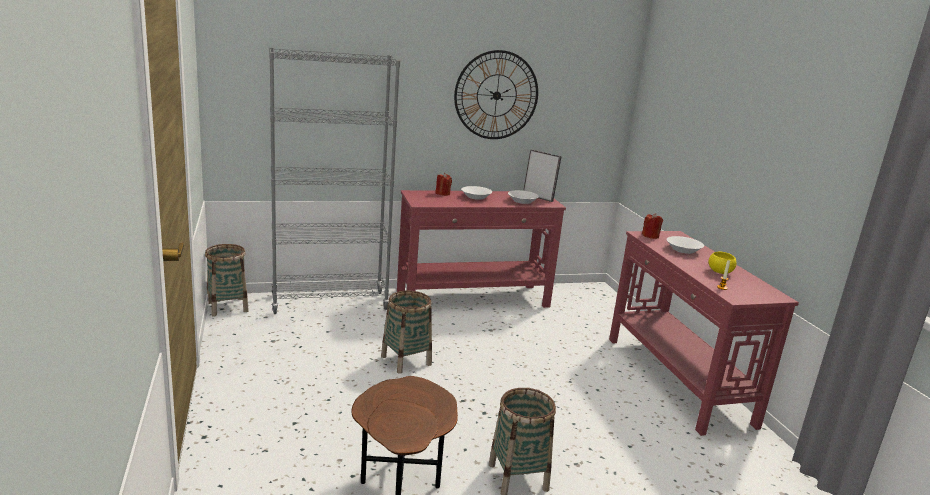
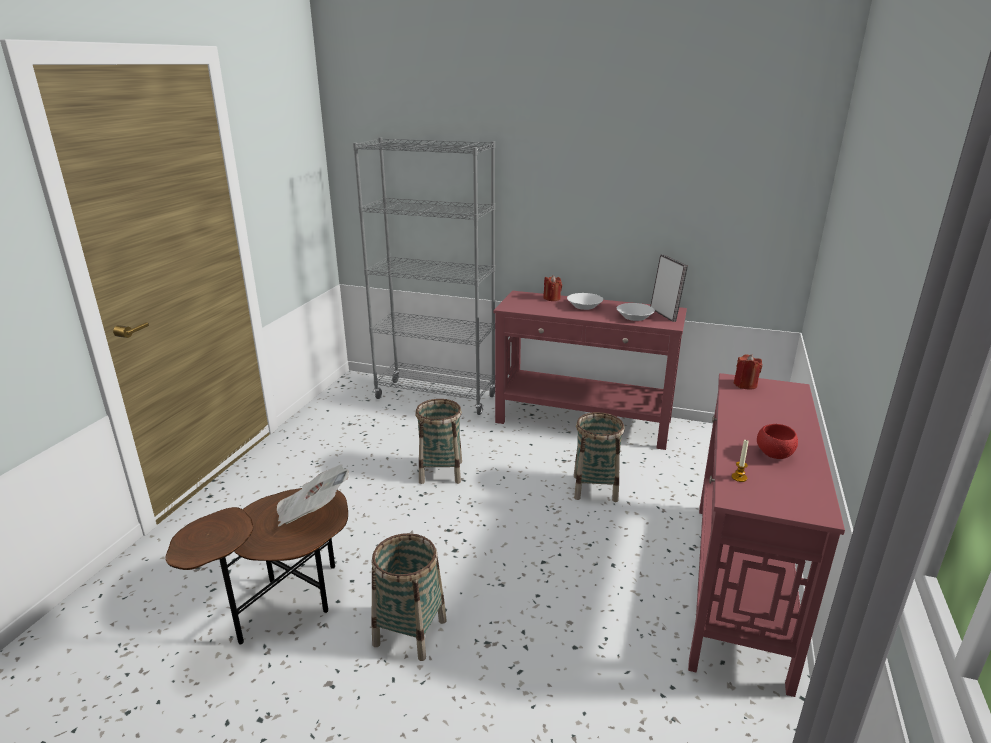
camera: 35 degrees right, 5 degrees up
basket [205,244,249,316] -> basket moved to [574,412,624,502]
wall clock [454,50,538,139] -> none
white bowl [667,236,704,254] -> none
yellow bowl [709,252,736,274] -> red bowl [757,424,798,459]
none -> newspaper [277,464,349,527]

